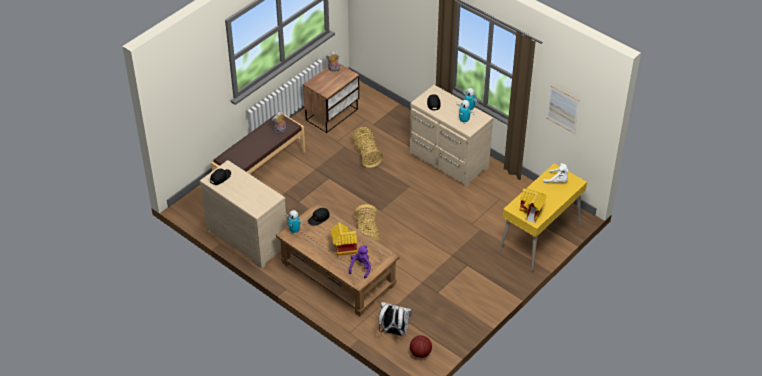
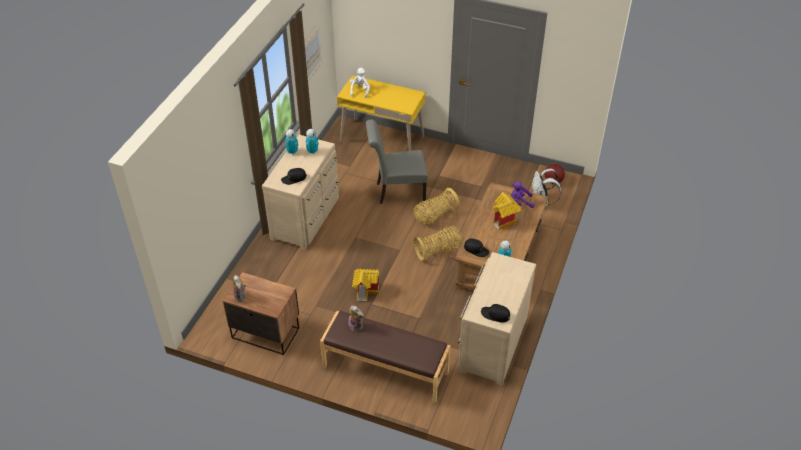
camera: 110 degrees left, 0 degrees up
basket [352,127,383,168] -> basket moved to [413,188,460,225]
toy house [519,188,547,223] -> toy house moved to [352,269,379,301]
none -> grey chair [366,119,428,204]

